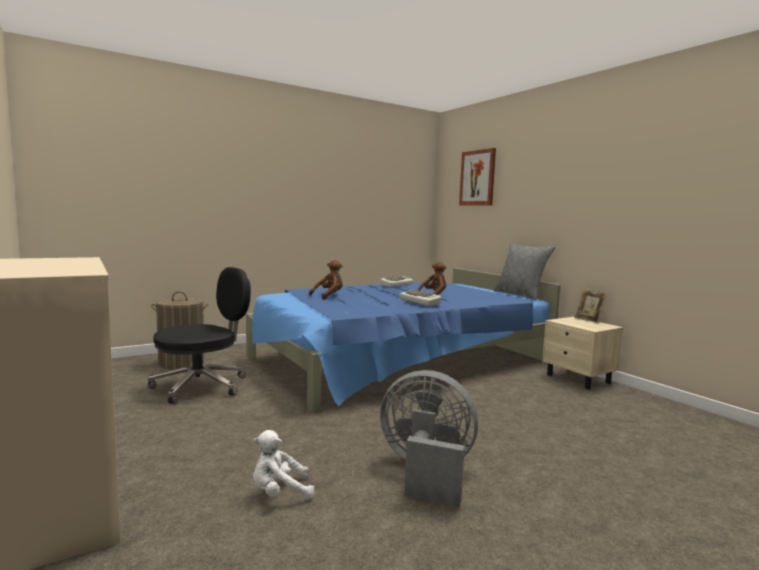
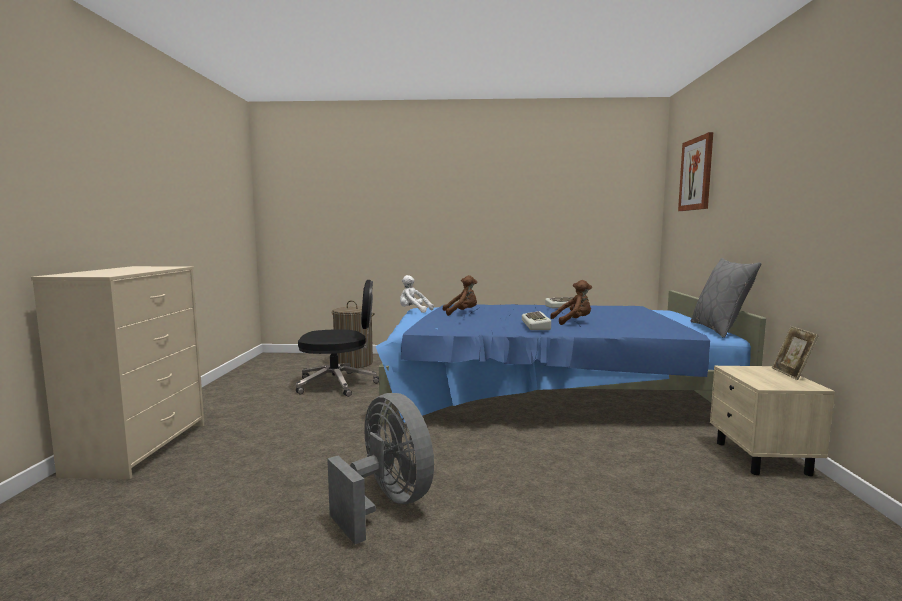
camera: 35 degrees right, 0 degrees up
white plush toy [253,430,314,499] -> white plush toy moved to [400,275,434,313]

